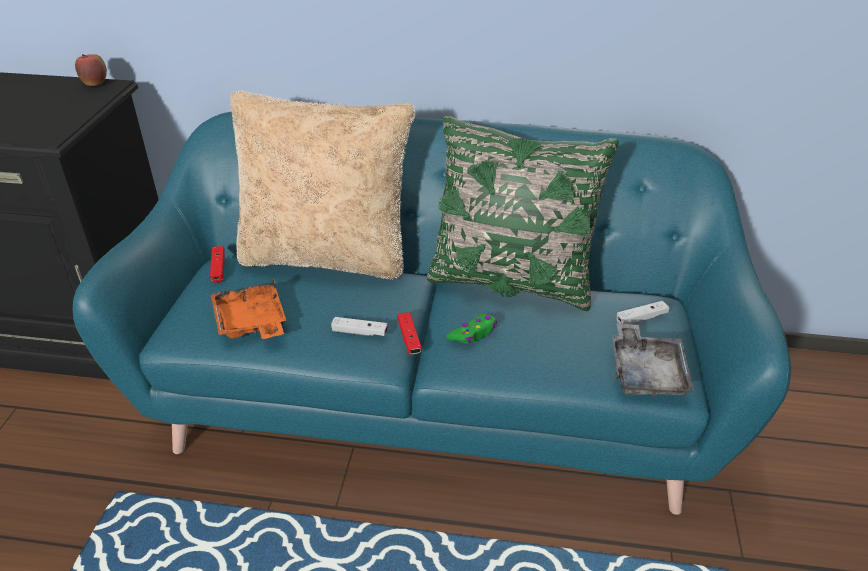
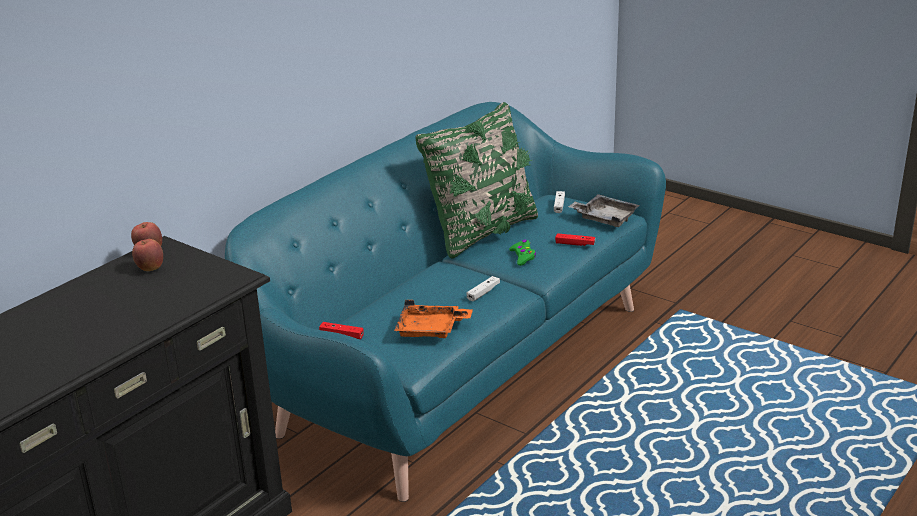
camera: 60 degrees left, 10 degrees down
beige pillow [230,91,415,279] -> none
red game controller [398,312,422,354] -> red game controller moved to [555,233,595,246]
none -> apple [132,239,163,271]

